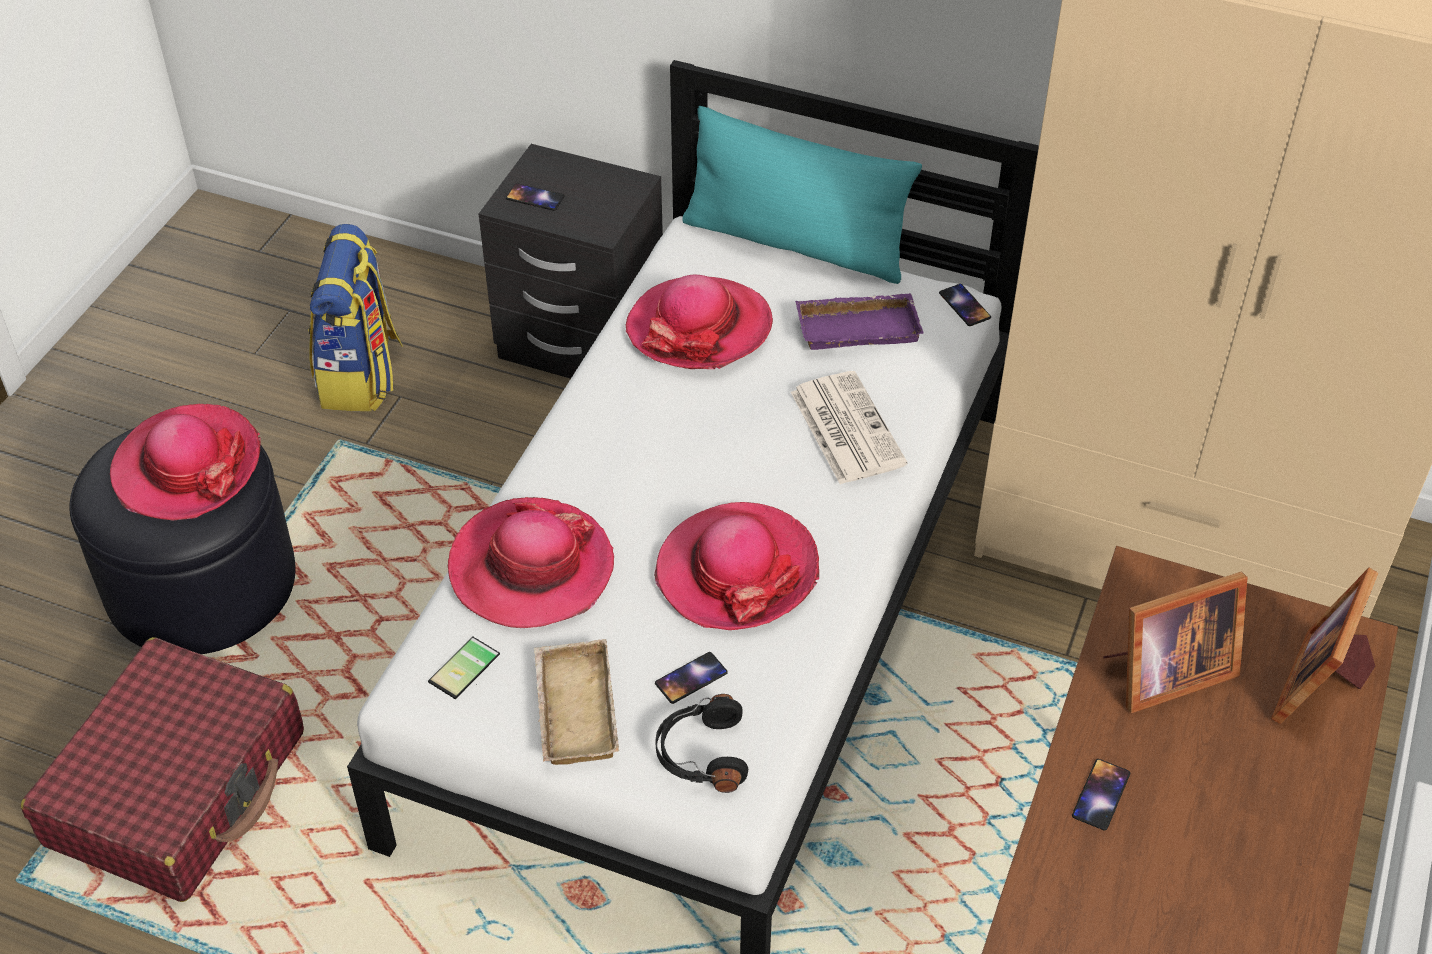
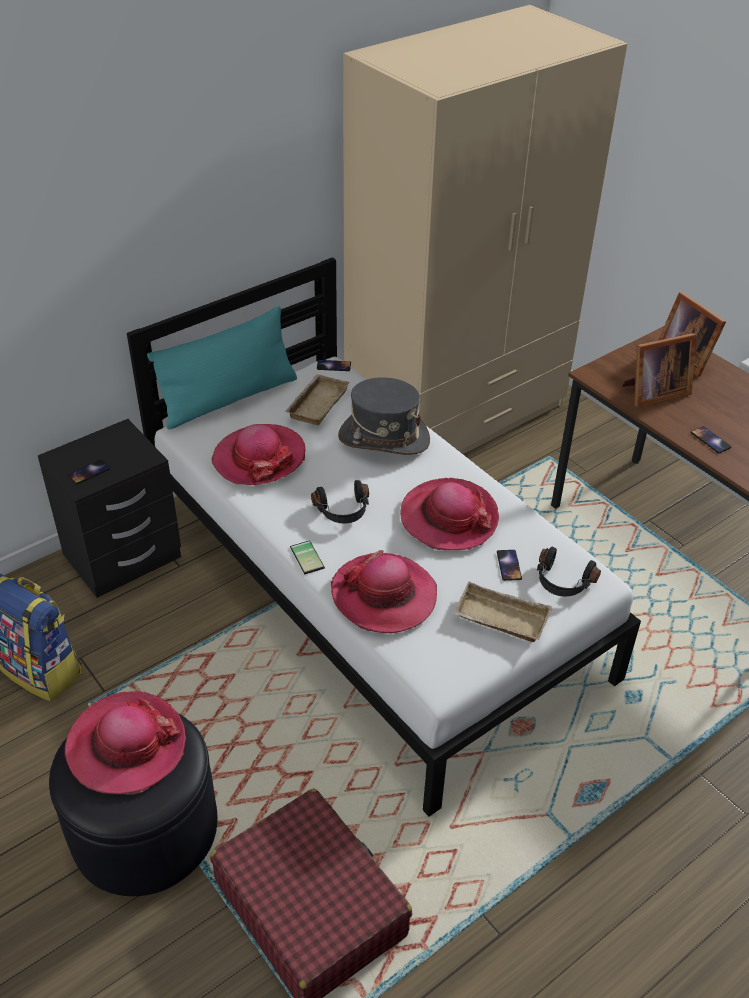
camera: 60 degrees left, 5 degrees down
phone [428,637,500,699] -> phone moved to [290,540,325,574]
newspaper [791,371,907,484] -> grey hat [338,377,430,455]
purple tray [795,293,923,350] -> beige tray [285,374,350,425]
picture frame [1103,572,1247,713] -> picture frame turned 60 degrees clockwise [622,333,696,407]
none -> black headphones [311,480,369,524]

